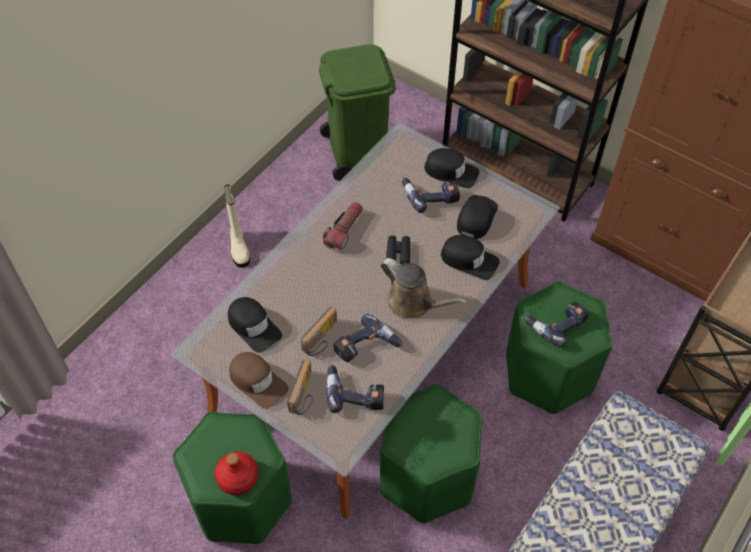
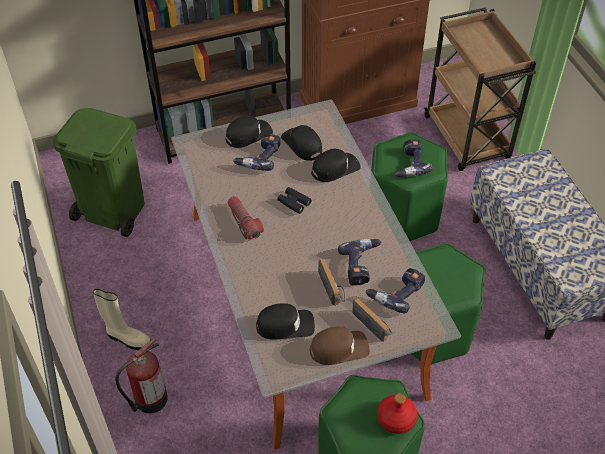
camera: 55 degrees left, 5 degrees down
brown watering can [381,258,467,319] -> none
none -> fire extinguisher [116,337,168,413]

